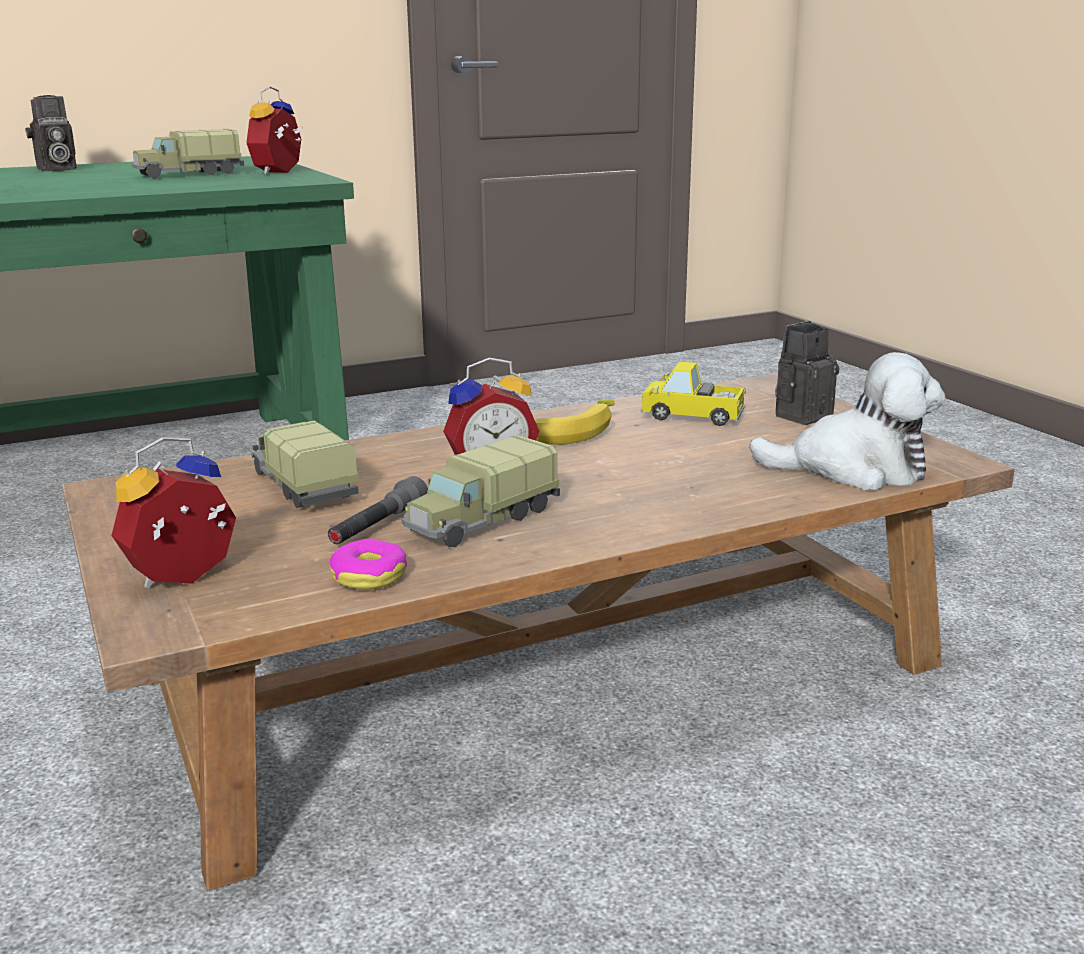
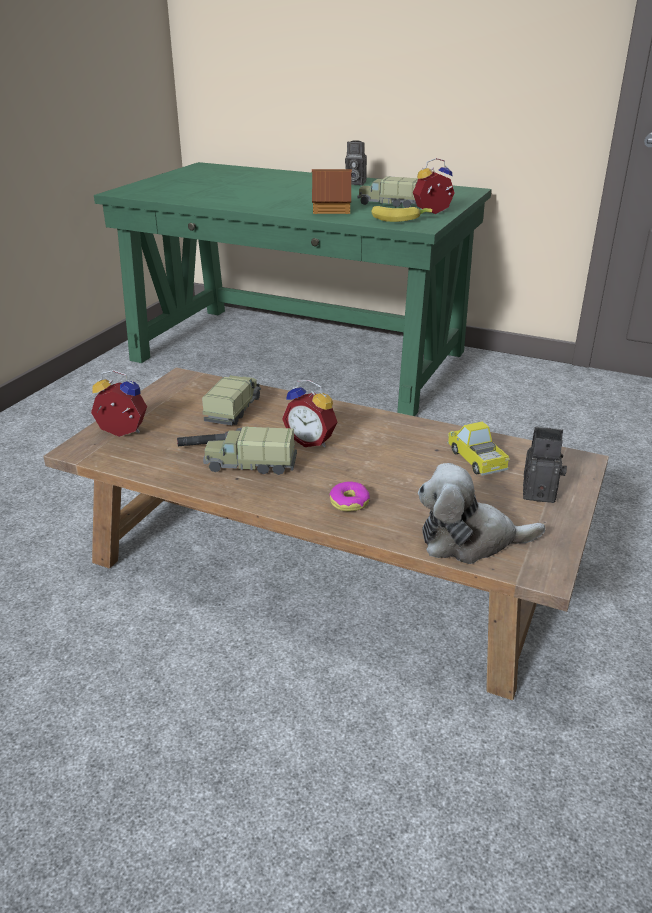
camera: 50 degrees right, 10 degrees up
donut [330,538,407,590] -> donut moved to [329,482,370,512]
banana [534,399,615,445] -> banana moved to [371,206,432,222]
plush toy [749,352,946,490] -> plush toy turned 120 degrees clockwise [418,463,545,564]
none -> toy house [312,169,352,214]

